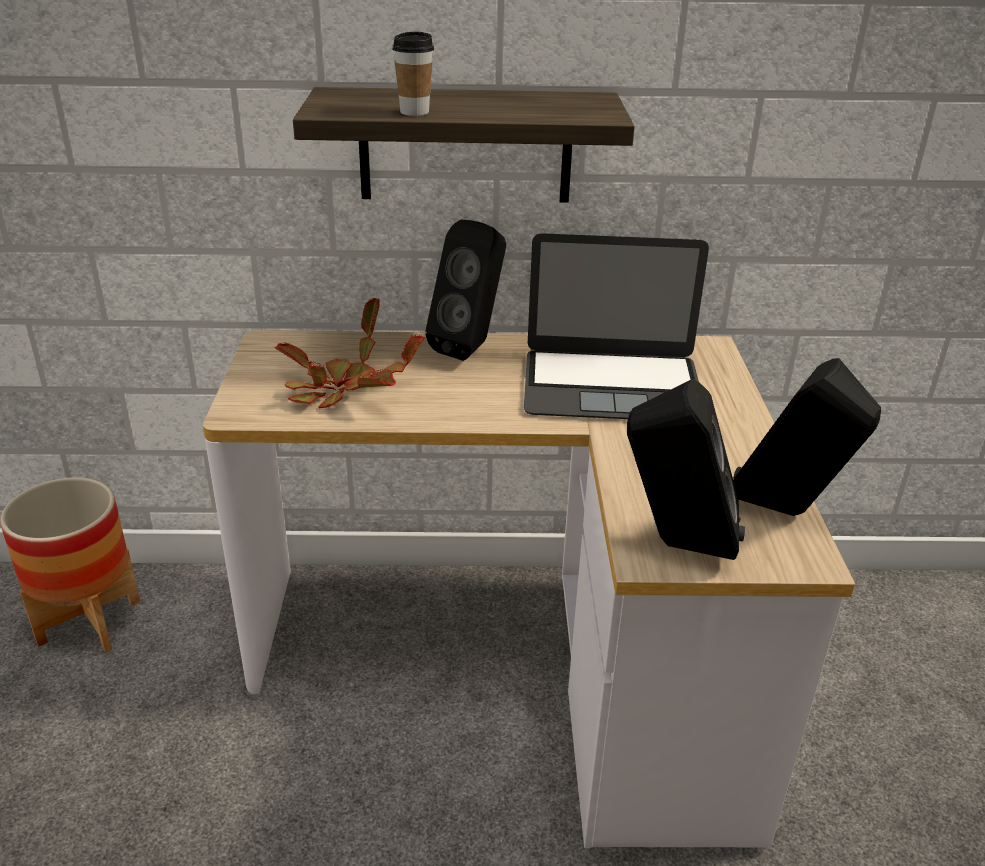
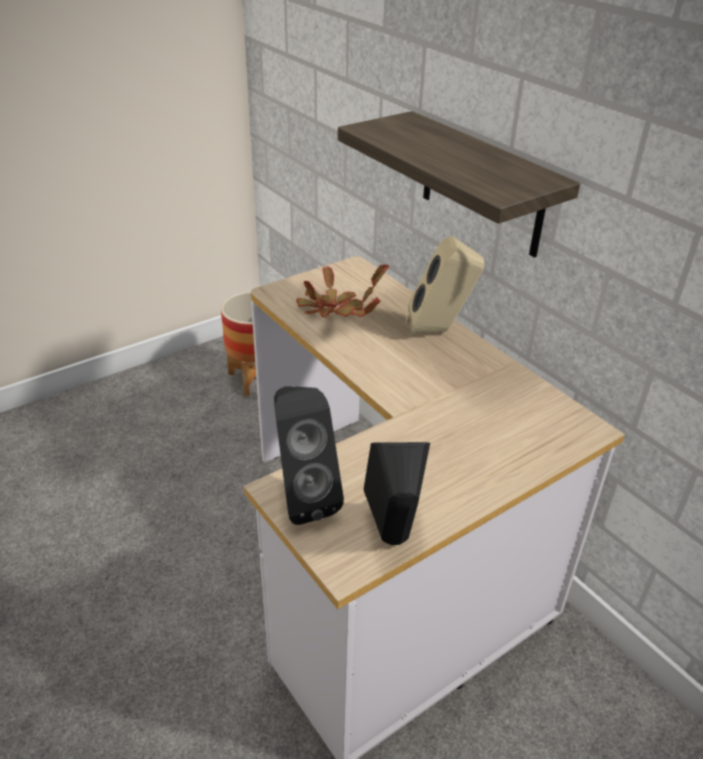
camera: 55 degrees right, 5 degrees up
cup [392,32,434,116] -> none
black speaker [425,219,506,361] -> beige speaker [406,236,484,333]
laptop [524,233,709,419] -> none

